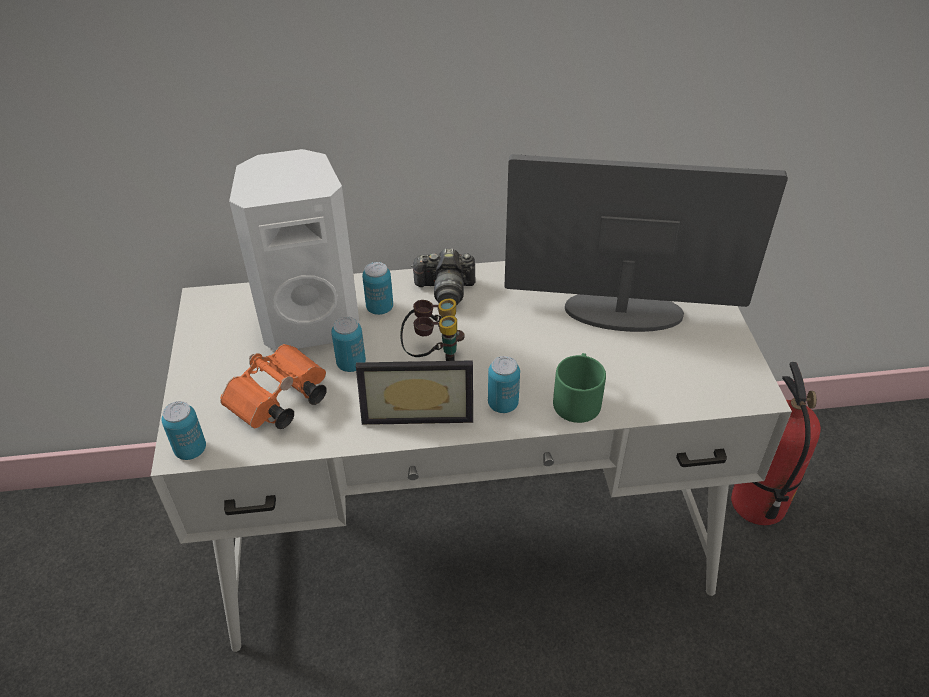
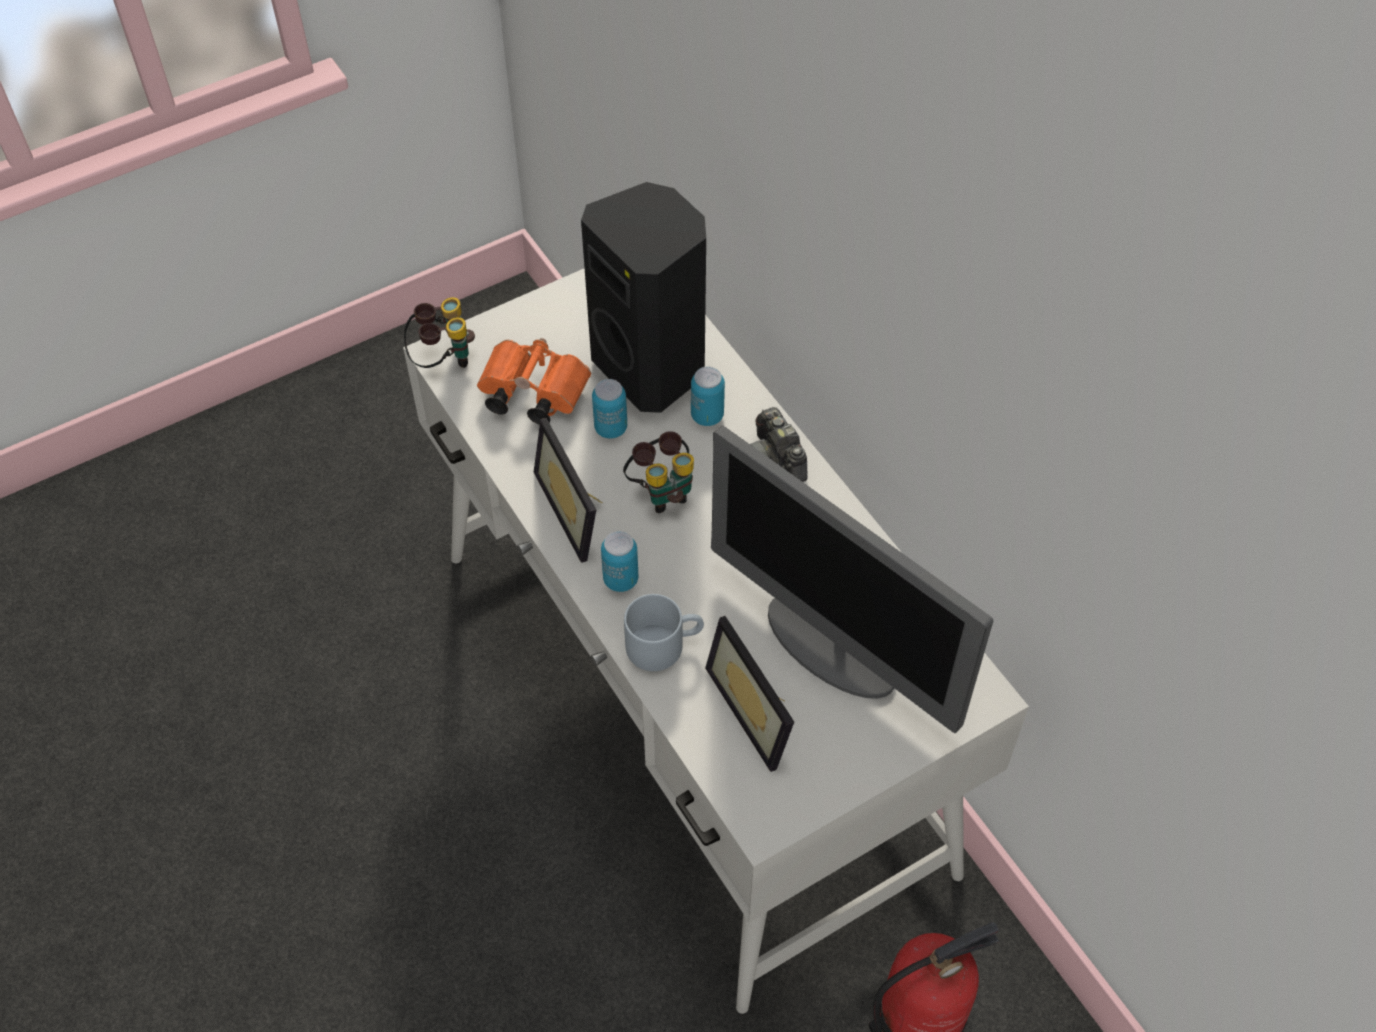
camera: 65 degrees right, 10 degrees up
can [161,401,206,460] -> binoculars [404,297,475,368]
white speaker [229,149,360,351] -> black speaker [581,182,706,413]
monitor [505,154,788,332] -> monitor turned 150 degrees clockwise [711,425,993,733]
green mug [553,353,606,423] -> grey mug [624,594,704,671]
none -> picture frame [705,616,794,772]

